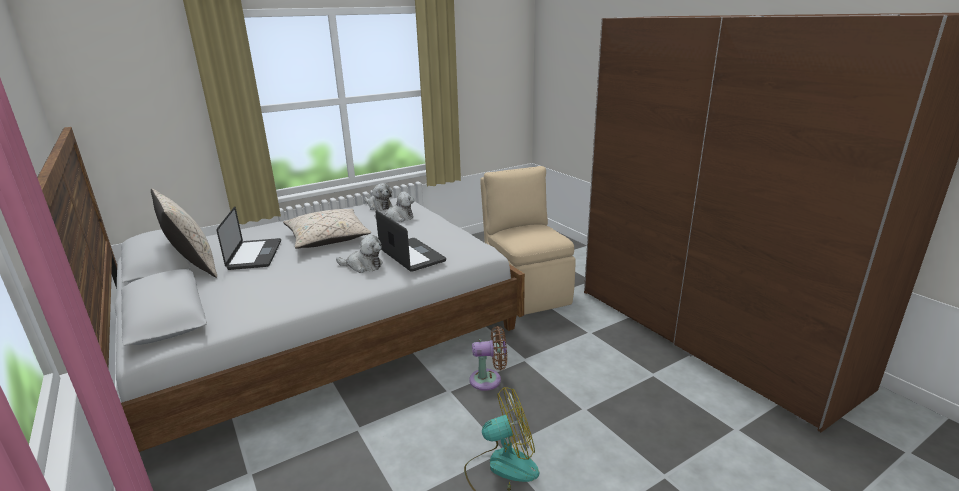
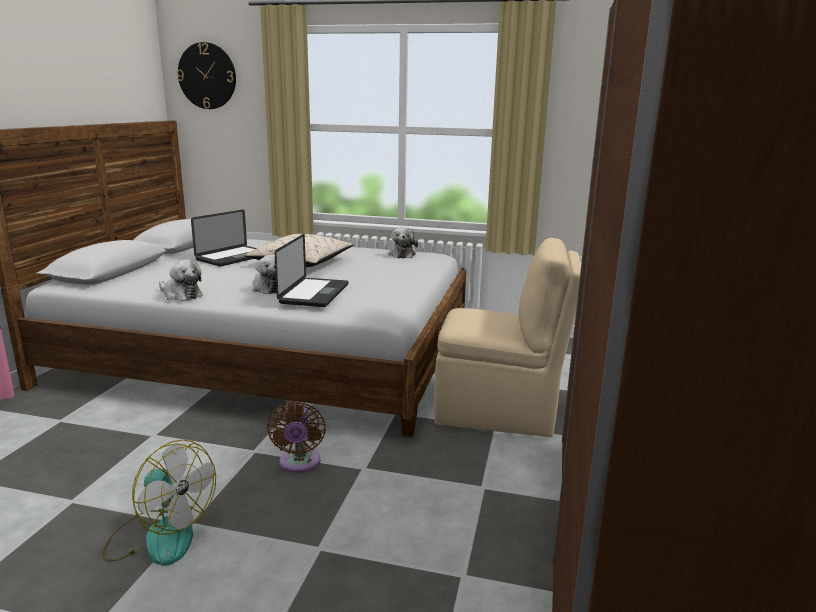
camera: 45 degrees right, 5 degrees down
beige pillow [151,188,217,278] -> none
plush toy [374,192,415,222] -> plush toy moved to [159,260,203,301]
brown fan [469,326,507,391] -> brown fan turned 45 degrees clockwise [267,401,326,473]
beige chair [480,166,576,315] -> beige chair turned 75 degrees clockwise [434,238,581,437]
none -> wall clock [177,42,236,109]

